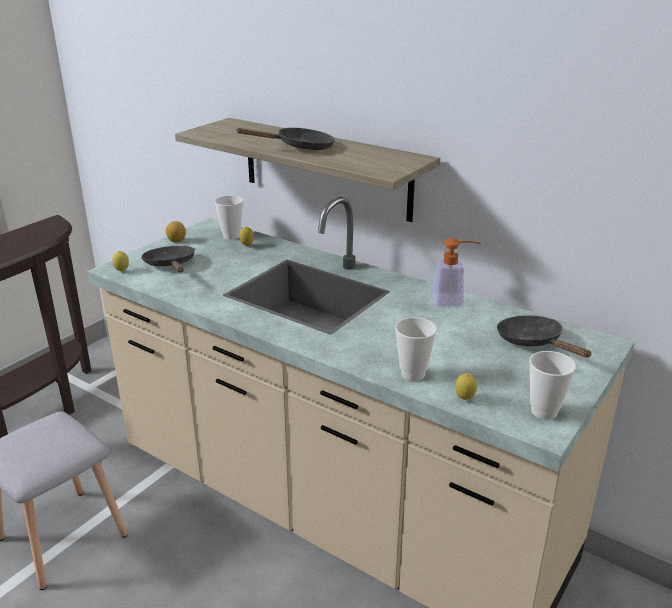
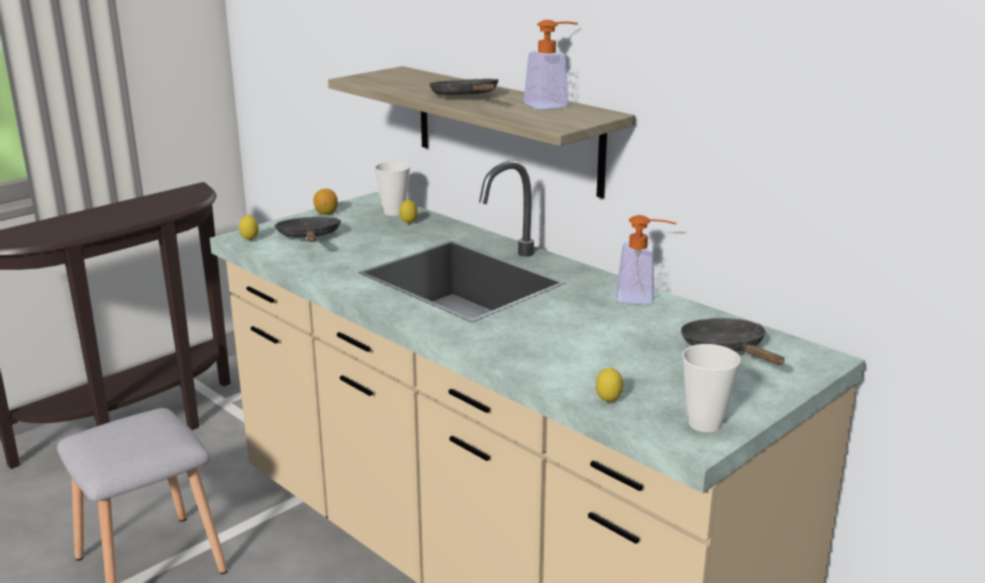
camera: 10 degrees right, 5 degrees down
black frying pan [235,128,335,150] -> black frying pan turned 105 degrees counterclockwise [429,79,498,95]
cup [395,317,437,381] -> none
none -> soap dispenser [524,20,578,110]

